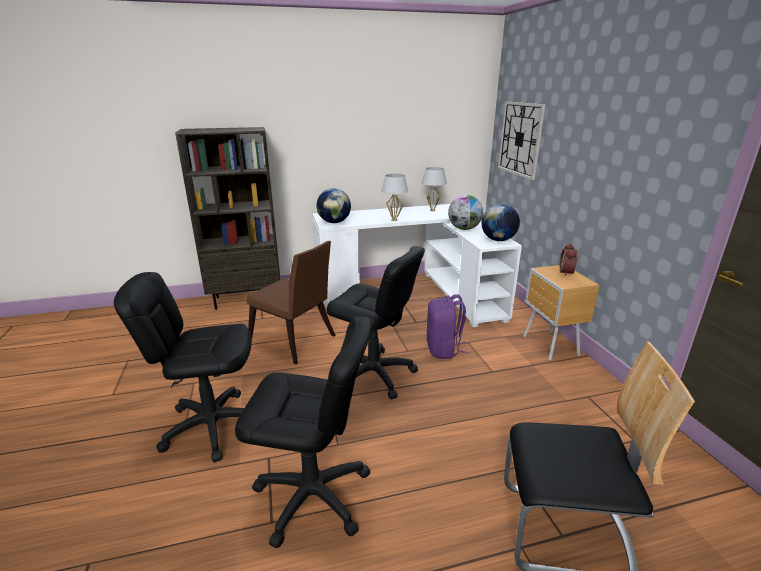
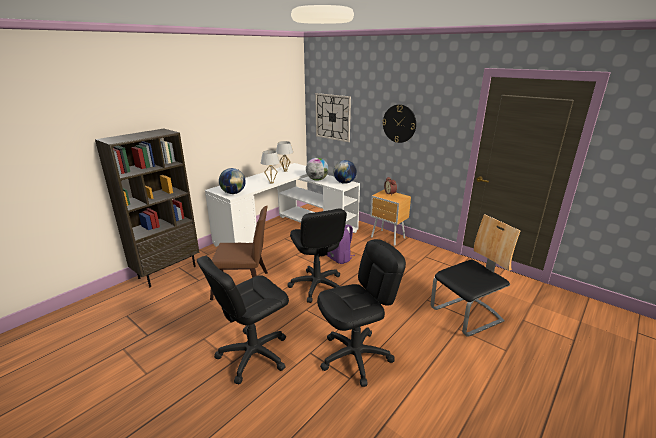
camera: 35 degrees left, 0 degrees up
black office chair [326,246,425,399] -> black office chair turned 75 degrees clockwise [287,209,347,303]
none -> wall clock [382,105,416,143]

